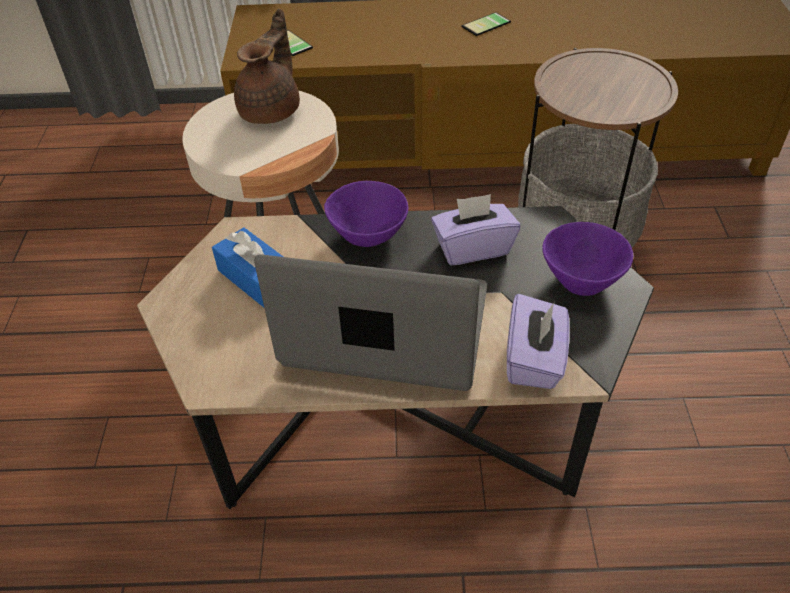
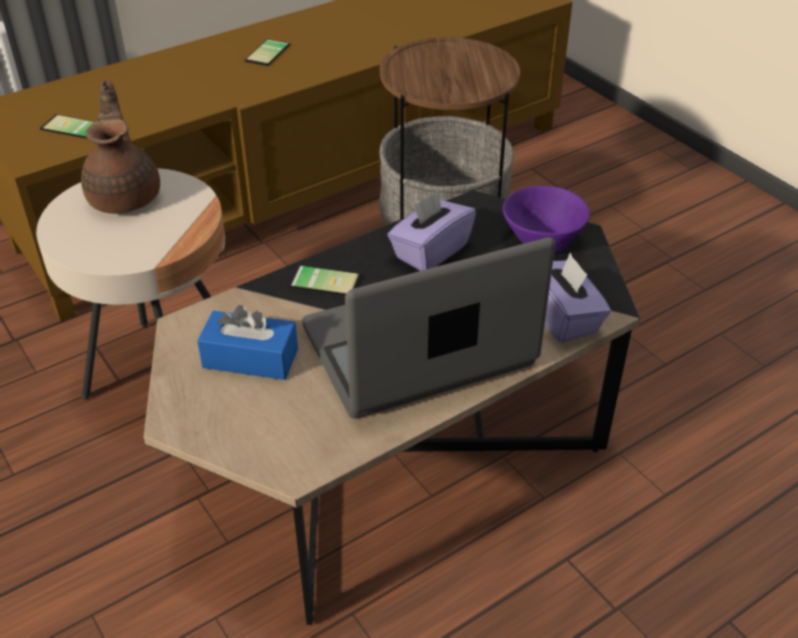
camera: 35 degrees left, 5 degrees down
purple bowl [324,181,408,247] -> phone [290,265,361,296]

